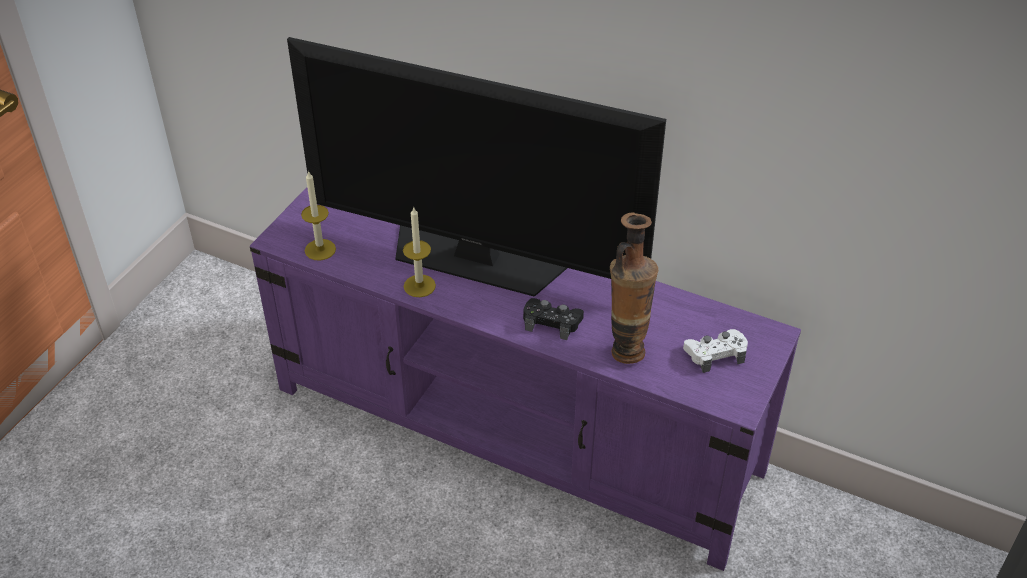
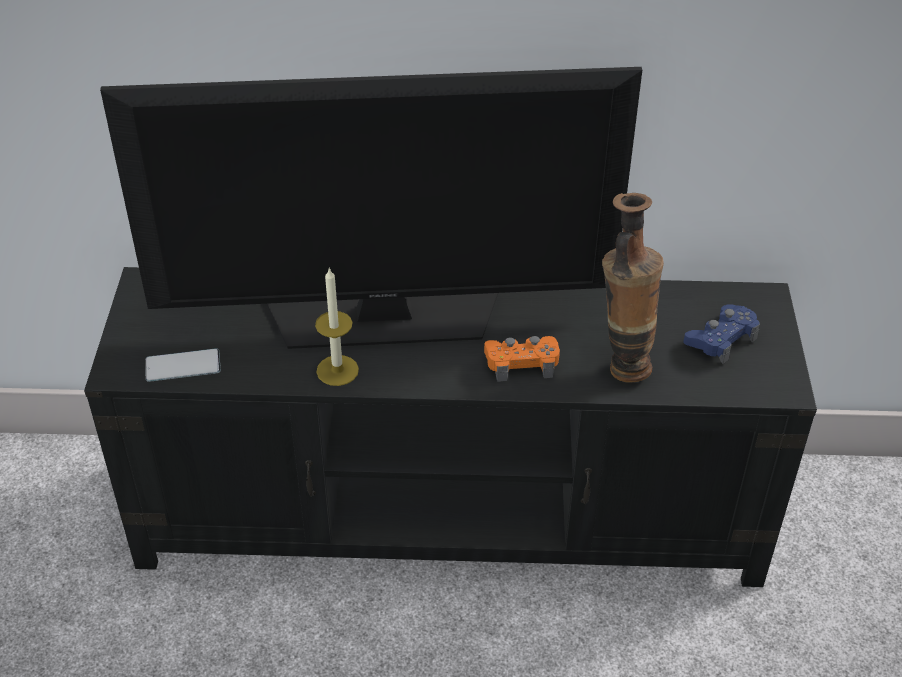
camera: 25 degrees left, 0 degrees up
purple tv stand [250,187,801,571] -> black tv stand [84,267,817,587]
candle [301,170,336,260] -> phone [145,348,221,382]
black game controller [523,298,584,340] -> orange game controller [484,336,560,382]
white game controller [683,329,748,373] -> blue game controller [683,304,760,364]

